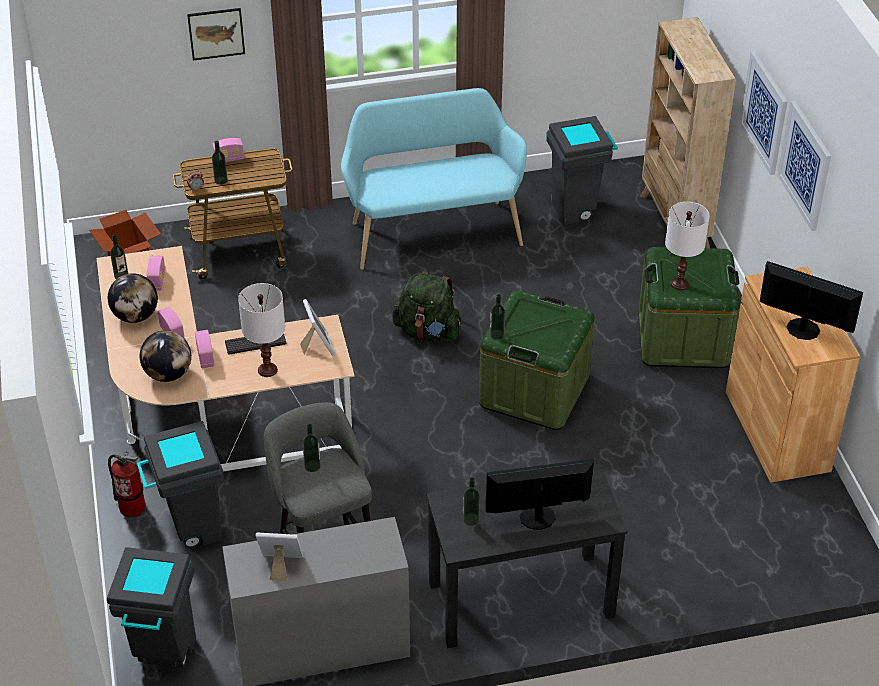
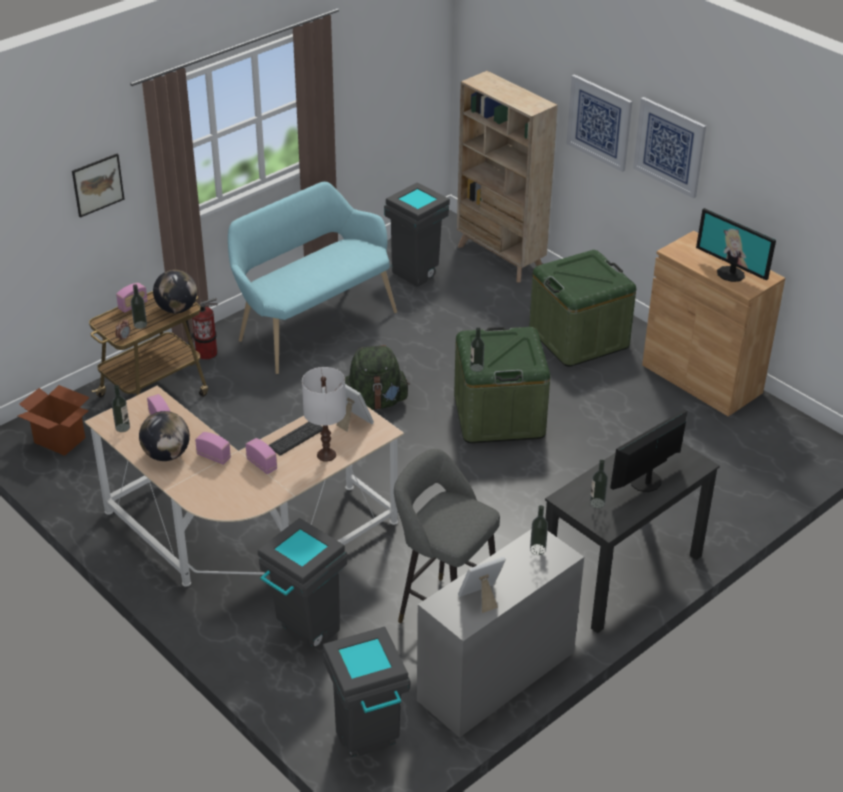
camera: 30 degrees left, 5 degrees down
fire extinguisher [108,452,145,518] -> fire extinguisher moved to [186,298,218,360]
globe [140,331,191,382] -> globe moved to [153,270,197,313]
bottle [303,424,321,472] -> bottle moved to [530,505,548,555]
white table lamp [665,202,710,290] -> none
monitor [760,261,863,340] -> monitor turned 135 degrees counterclockwise [696,208,776,282]

